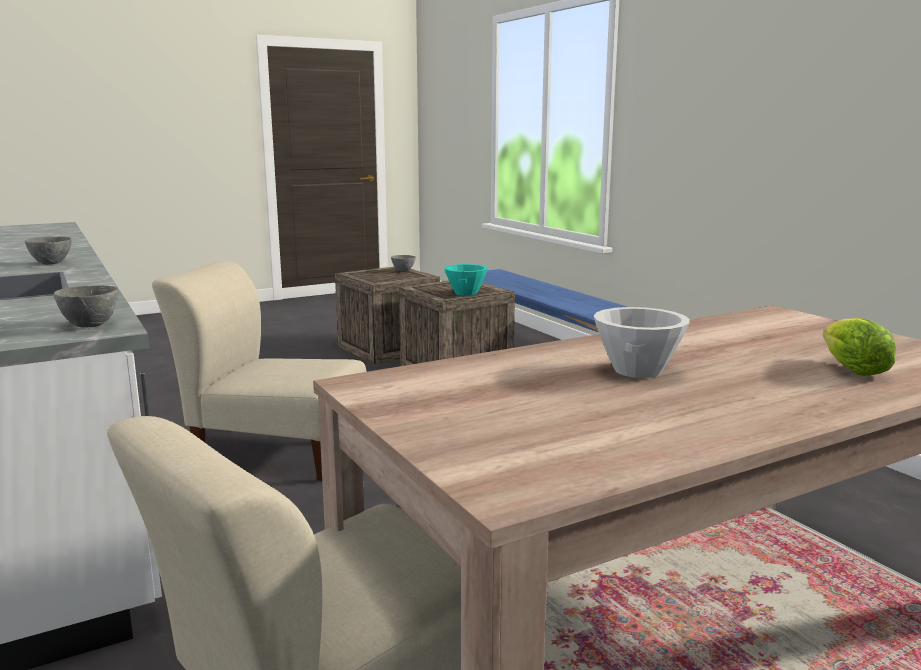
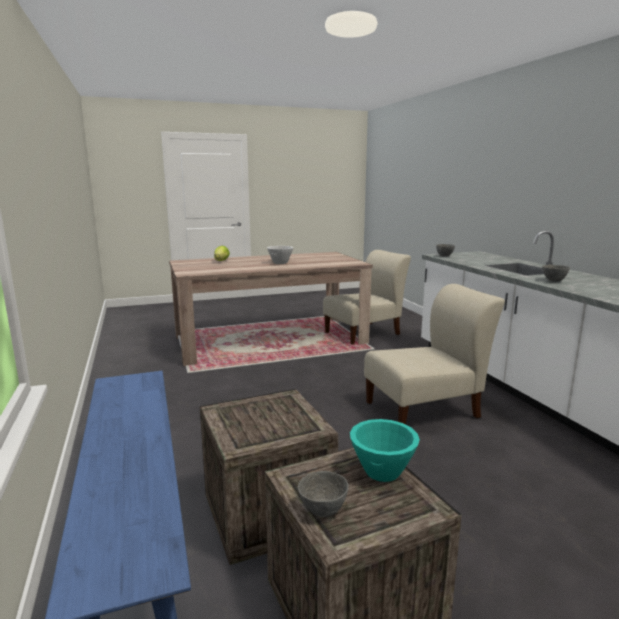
camera: 170 degrees left, 0 degrees up
beige chair [152,261,367,481] -> beige chair turned 45 degrees counterclockwise [364,284,505,425]
turquoise bowl [444,264,488,296] -> turquoise bowl moved to [350,419,420,482]

